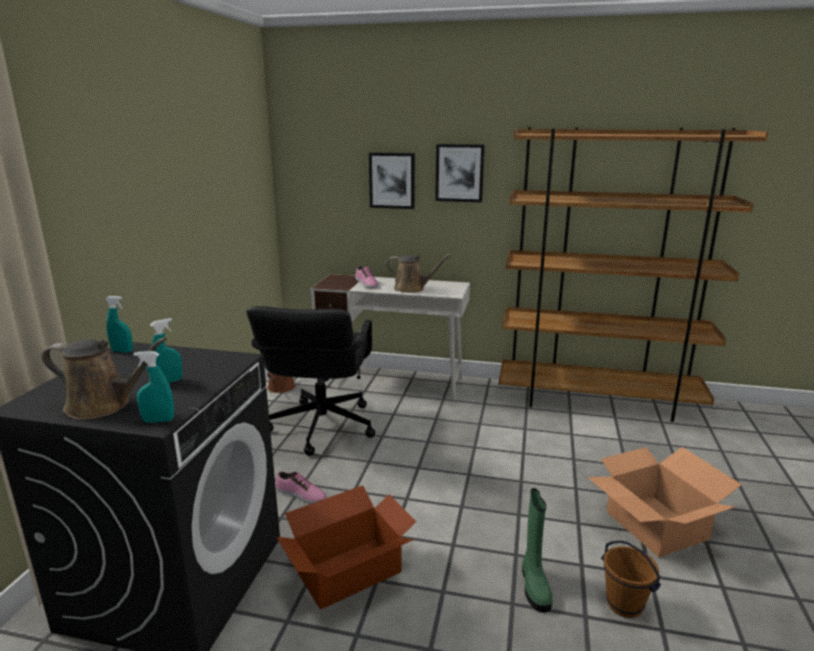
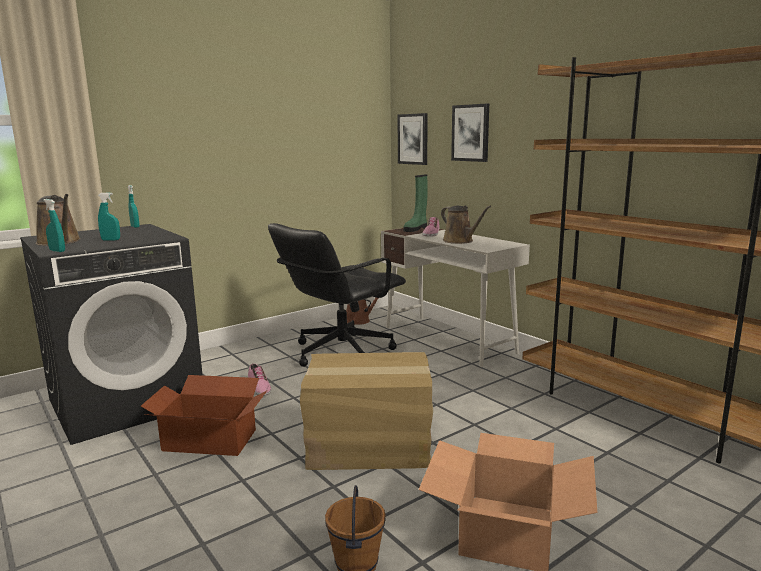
camera: 40 degrees right, 5 degrees down
picture [435,144,485,202] -> picture moved to [398,113,428,165]
green boot [522,488,552,613] -> green boot moved to [403,174,428,232]
none -> cardboard box [300,352,433,470]

